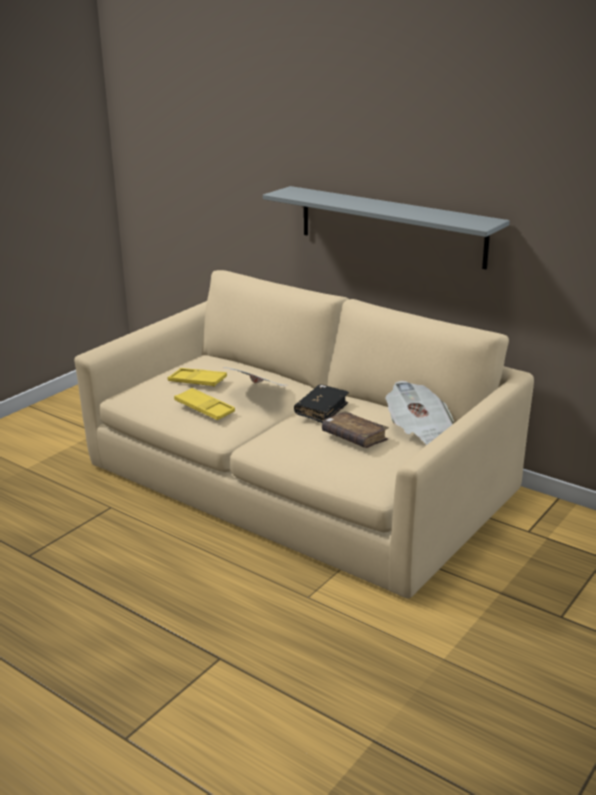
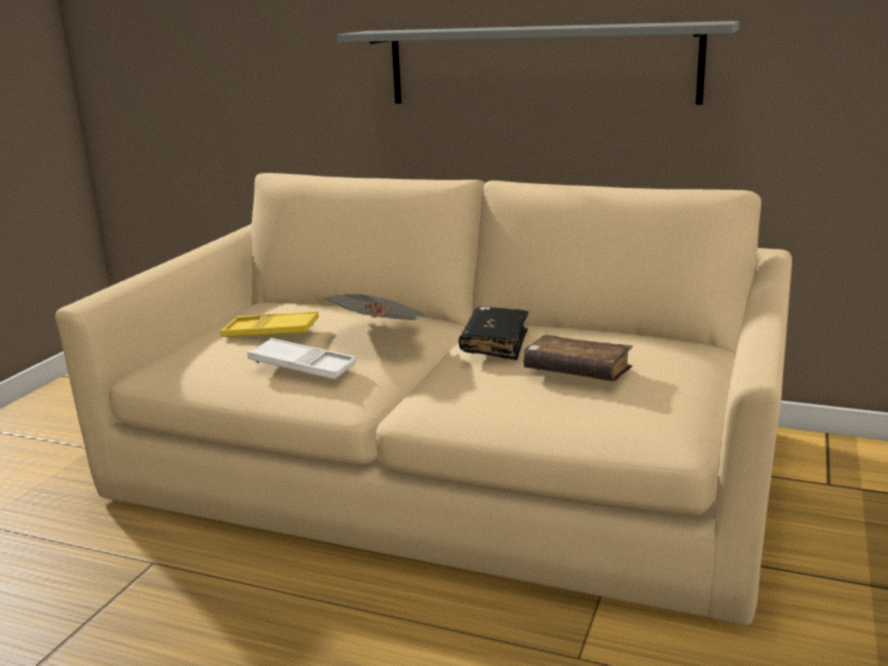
camera: 15 degrees left, 5 degrees down
yellow tray [174,388,235,420] -> white tray [247,338,356,379]
newspaper [385,381,454,445] -> none

